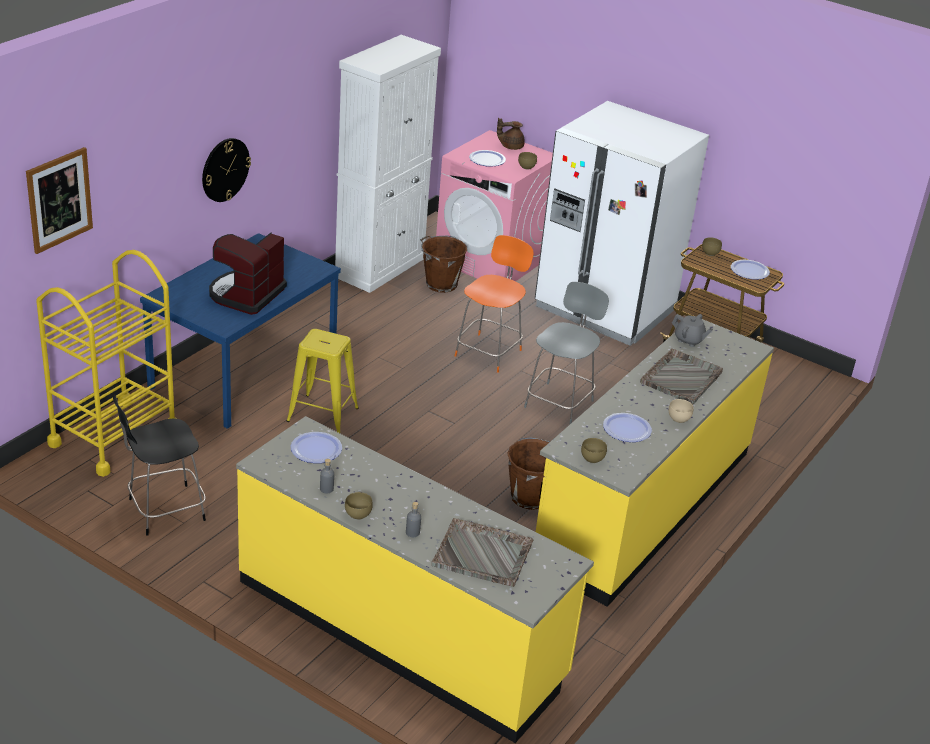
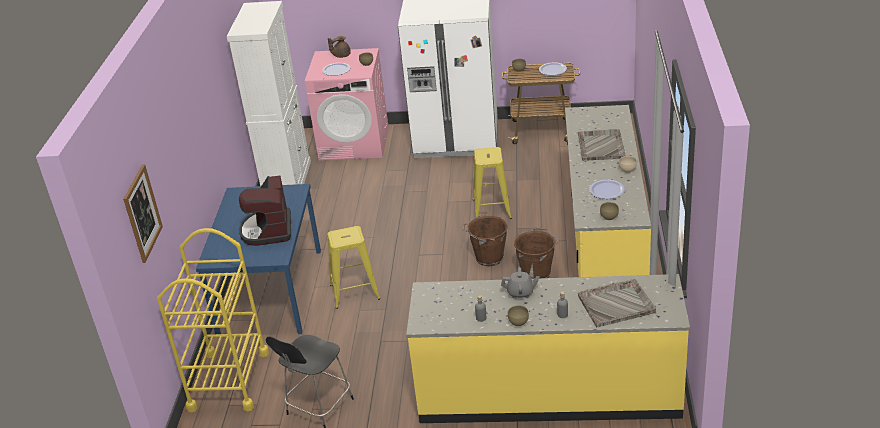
camera: 25 degrees left, 0 degrees up
wall clock [202,138,251,202] -> none
plate [291,432,342,463] -> none
brown bucket [420,236,467,293] -> brown bucket moved to [463,215,508,266]
orange chair [455,235,534,373] -> none
grey chair [524,282,609,425] -> yellow stool [473,147,512,219]
grey teapot [672,314,713,347] -> grey teapot moved to [501,267,540,299]

